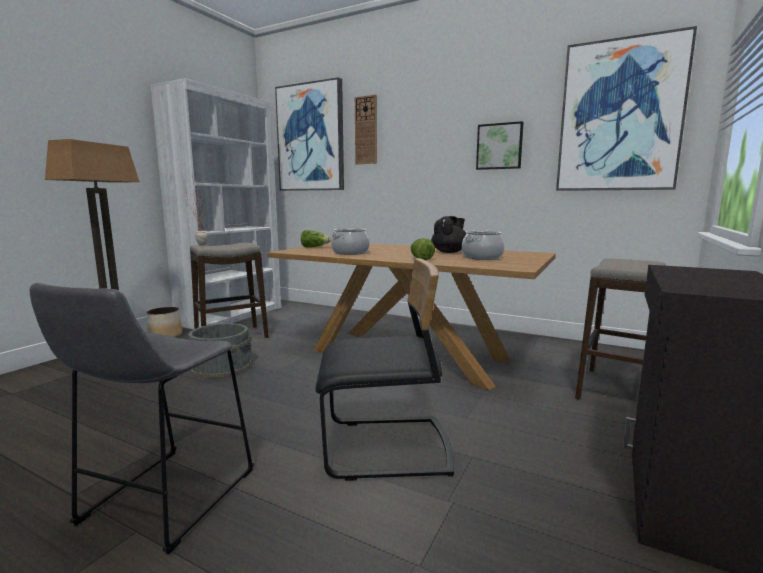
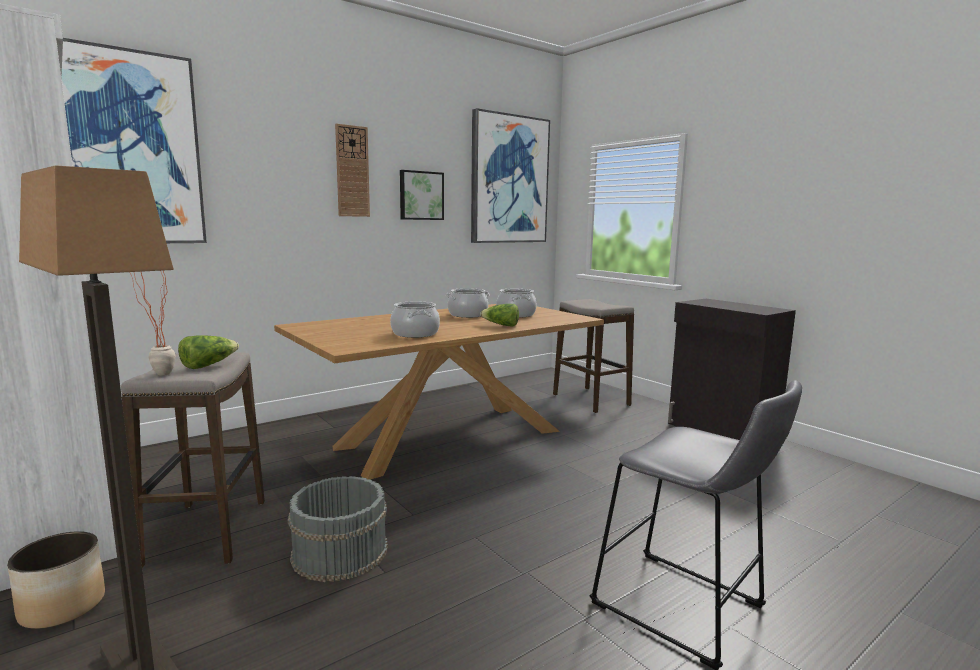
camera: 65 degrees left, 0 degrees up
lettuce [301,230,331,248] -> lettuce moved to [178,335,239,369]
black chair [316,258,454,481] -> none
wall clock [355,95,377,164] -> wall clock moved to [335,124,370,217]
black teapot [431,216,467,253] -> cooking pot [446,288,490,318]

